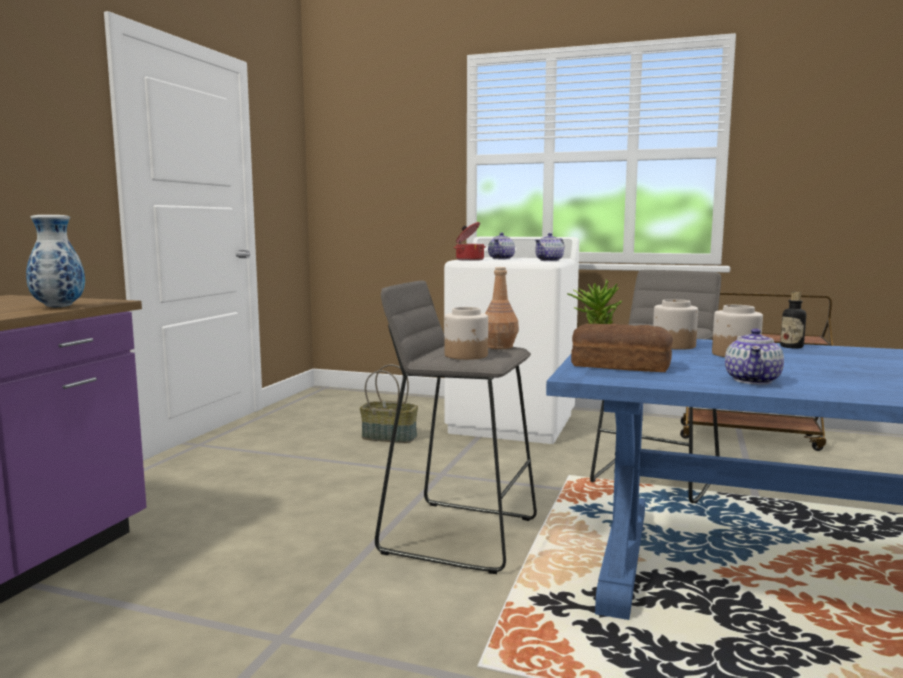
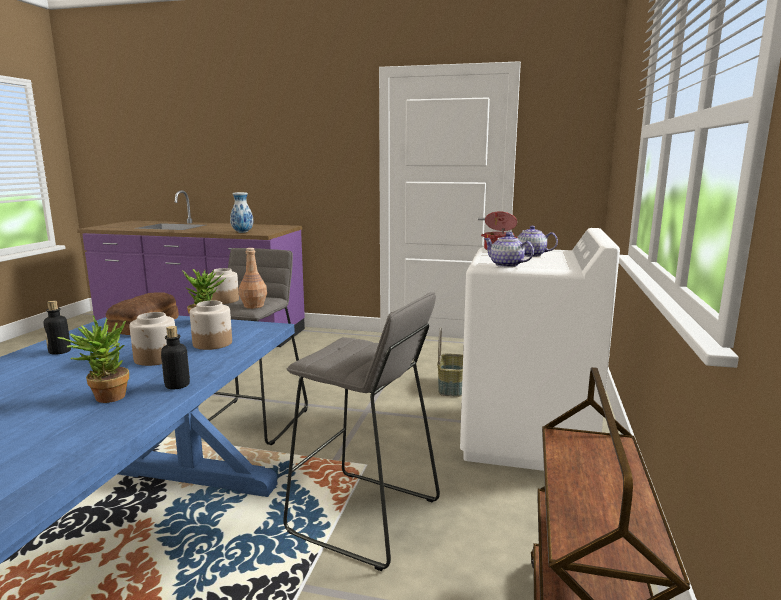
camera: 85 degrees right, 5 degrees up
teapot [725,328,784,385] -> bottle [44,301,71,355]
none -> potted plant [57,315,129,403]

